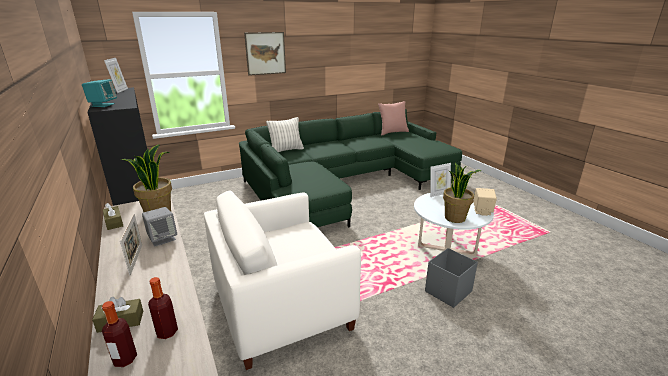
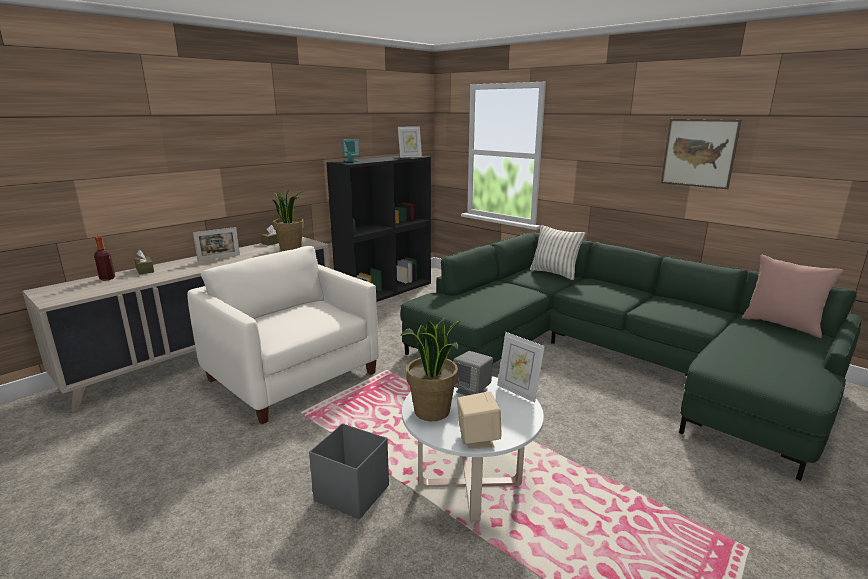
camera: 70 degrees right, 5 degrees down
grey speaker [142,207,177,247] -> grey speaker moved to [453,351,493,396]
bottle [148,277,178,339] -> none
picture [244,32,286,76] -> picture moved to [661,119,741,189]

